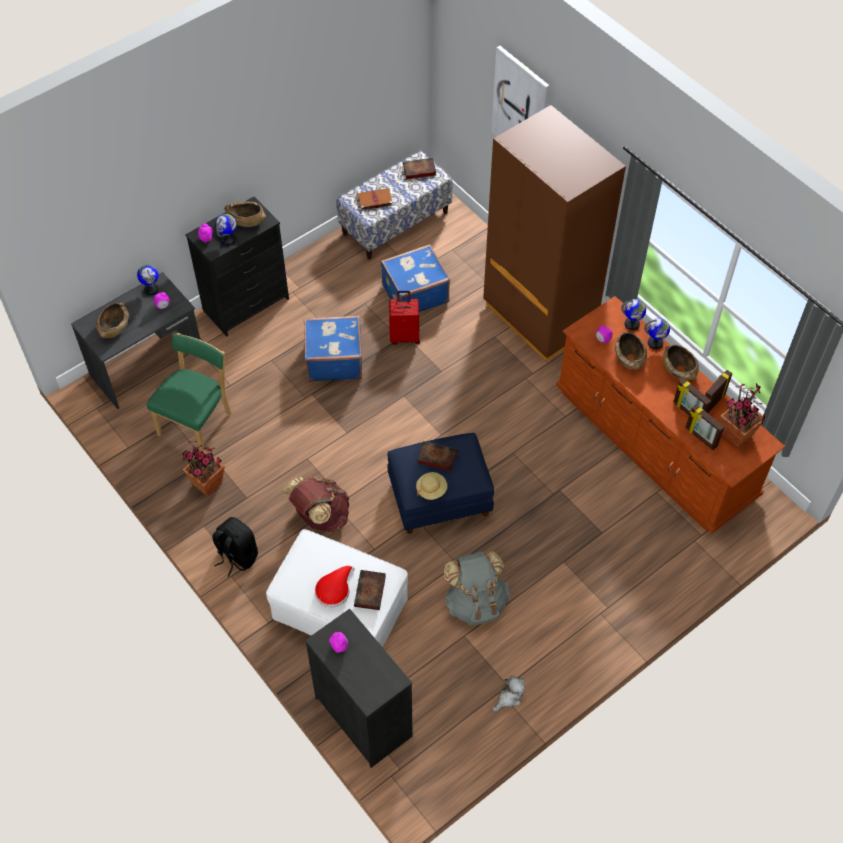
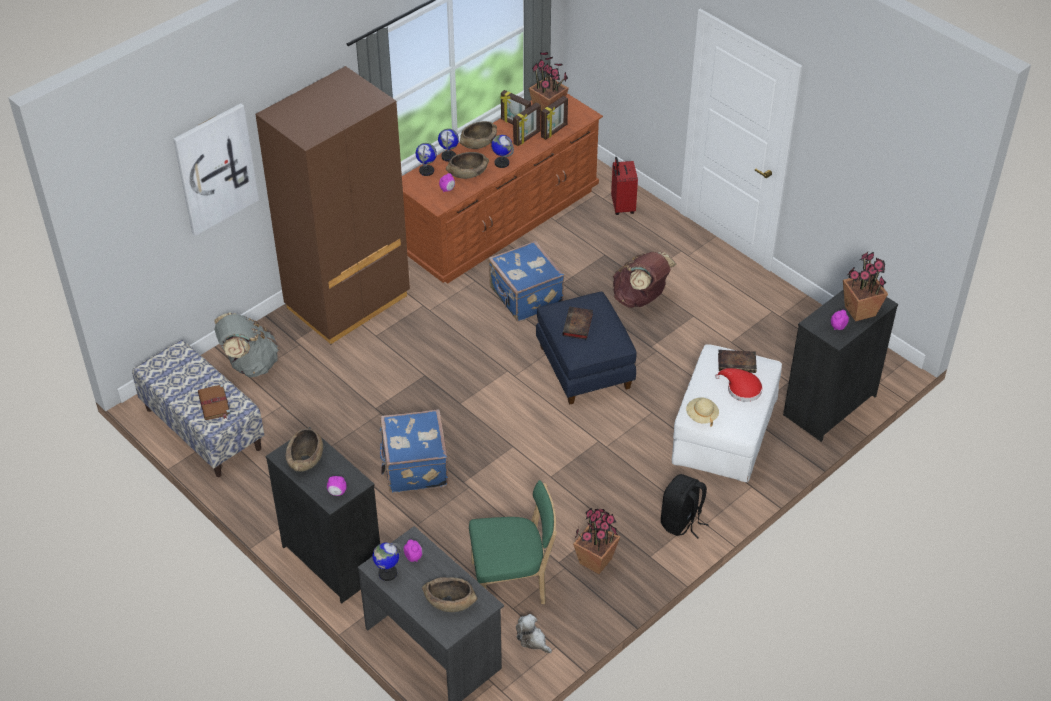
camera: 95 degrees left, 10 degrees down
green chair [147,333,231,452] -> green chair turned 150 degrees clockwise [469,480,557,604]
globe [215,214,237,245] -> globe moved to [491,135,514,168]
brown backpack [283,477,350,532] -> brown backpack moved to [613,252,676,308]
blue suitcase [381,244,450,312] -> blue suitcase moved to [488,240,564,322]
red suitcase [389,291,420,345] -> red suitcase moved to [611,157,638,215]
book [403,158,436,179] -> none
beige hat [416,472,447,500] -> beige hat moved to [686,398,719,427]
grey backpack [444,551,510,625] -> grey backpack moved to [214,312,279,377]
plush toy [492,675,525,711] -> plush toy moved to [516,614,552,653]
none -> potted plant [843,252,888,321]

